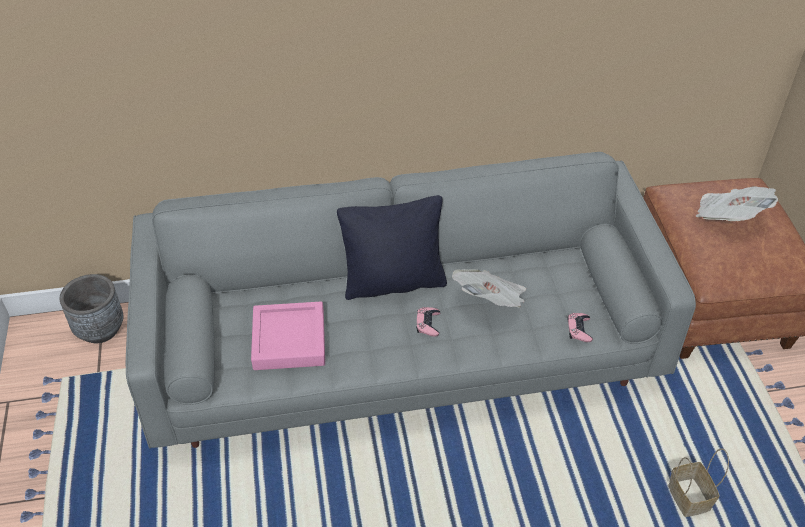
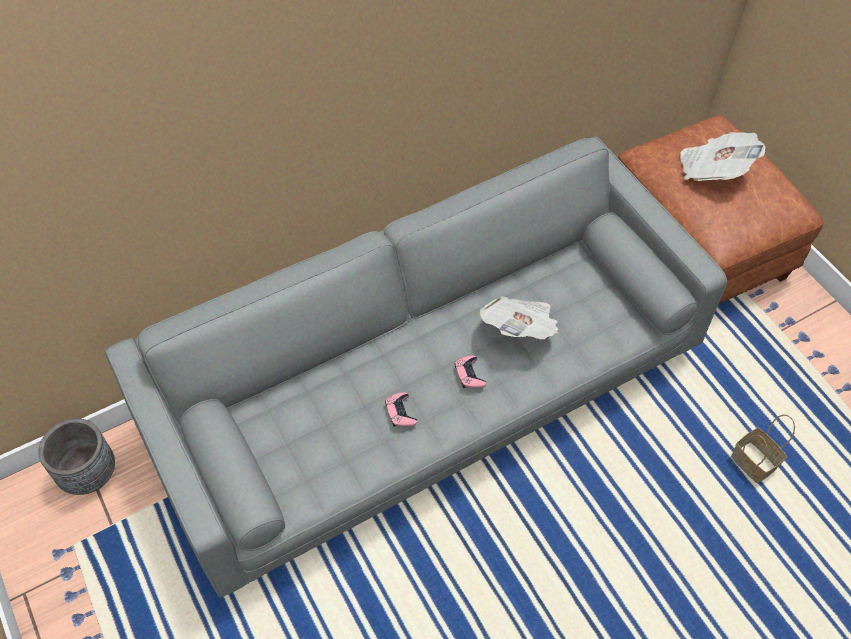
camera: 20 degrees left, 10 degrees up
pink tray [251,302,325,370] -> none
black pillow [337,195,447,300] -> none
pink game controller [568,313,593,342] -> pink game controller moved to [385,392,418,427]

